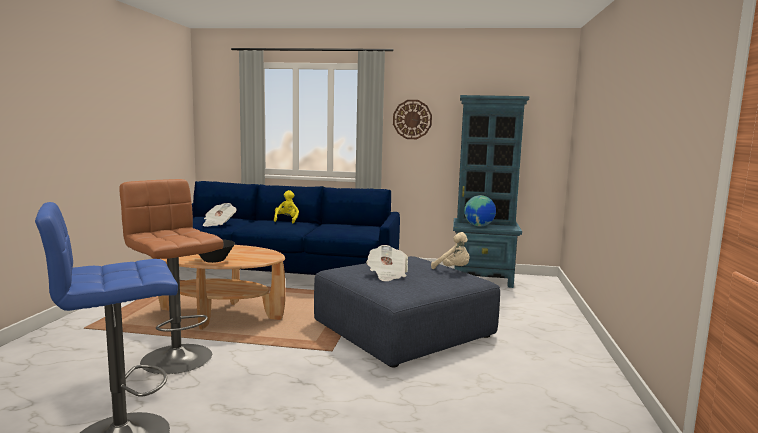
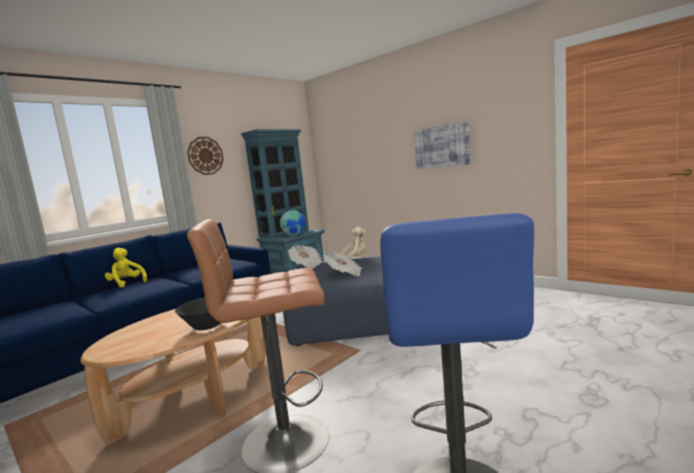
camera: 55 degrees left, 0 degrees up
newspaper [203,203,237,227] -> newspaper moved to [288,245,323,269]
none -> picture [414,122,471,169]

